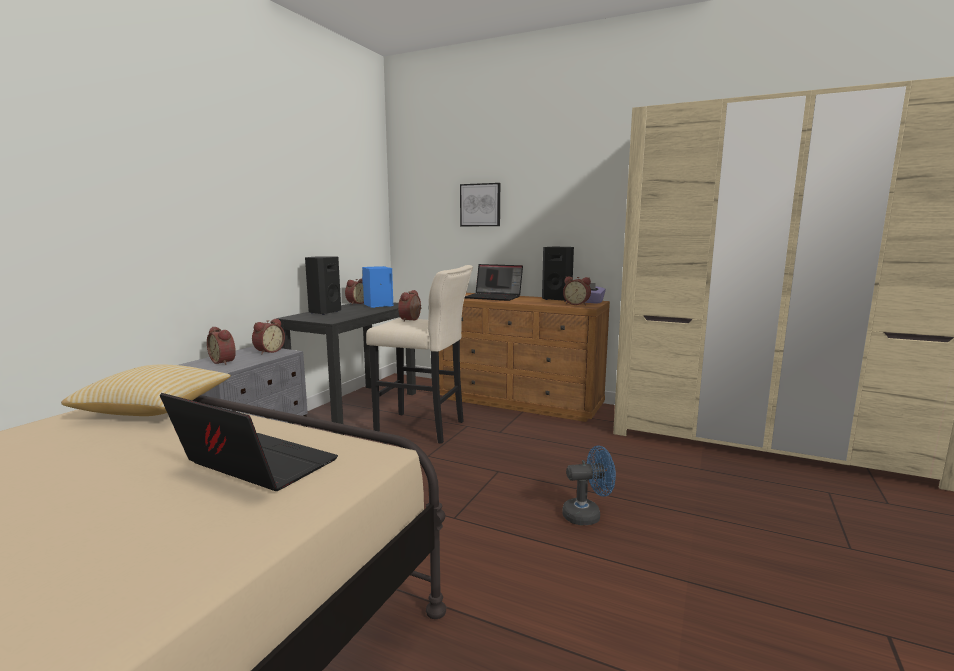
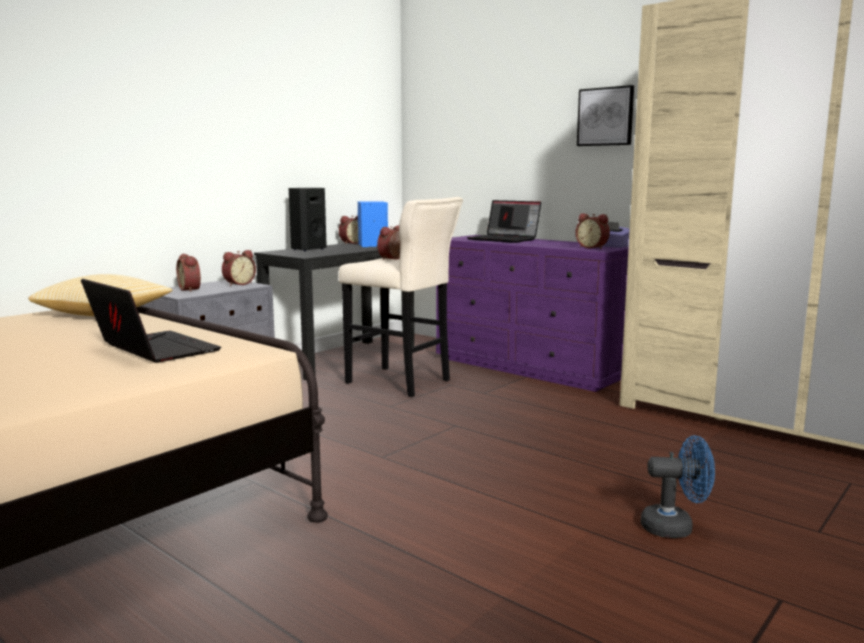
camera: 15 degrees right, 0 degrees up
brown dresser [439,293,610,422] -> purple dresser [436,235,629,392]
picture [460,183,500,226] -> picture moved to [577,85,634,146]
black speaker [542,247,574,301] -> none
blue fan [562,446,616,525] -> blue fan moved to [641,435,715,538]

